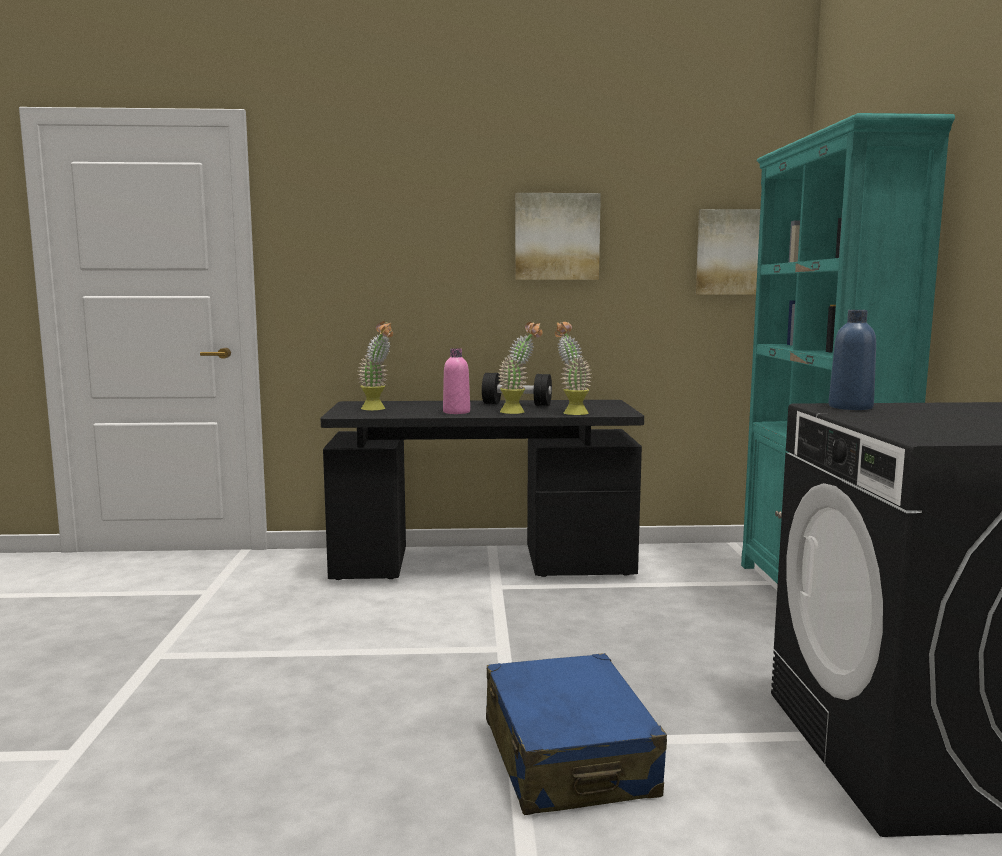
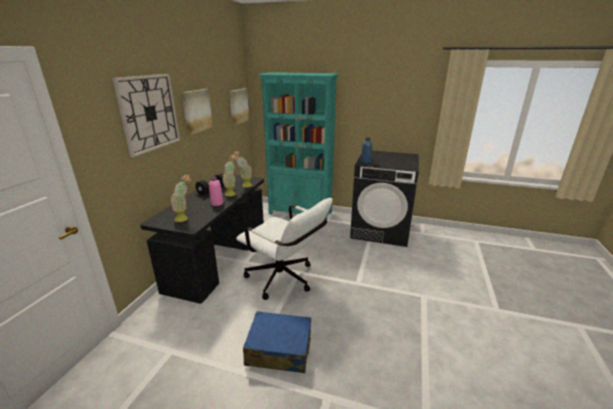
camera: 70 degrees left, 15 degrees up
blue suitcase [486,653,667,815] -> blue suitcase moved to [243,311,311,373]
none -> wall clock [112,74,180,157]
none -> white office chair [236,198,333,300]

